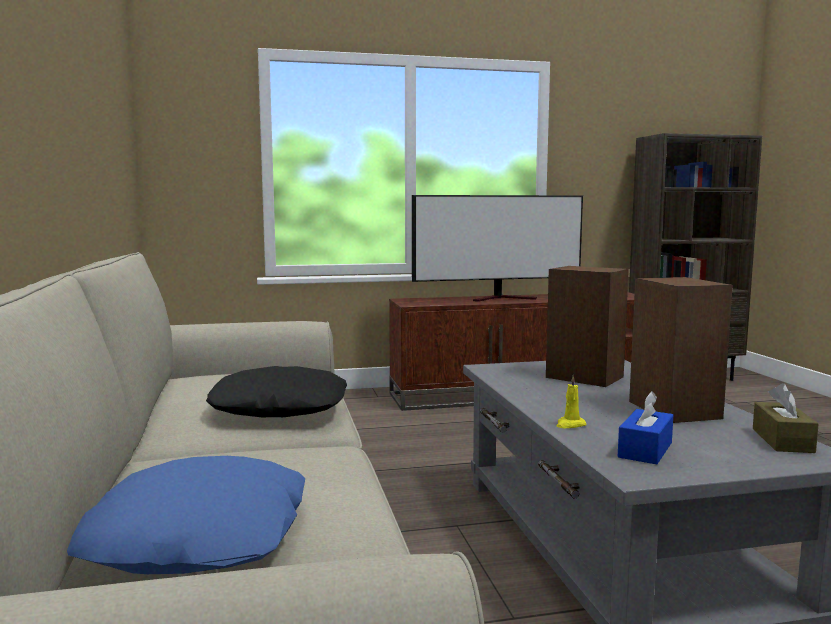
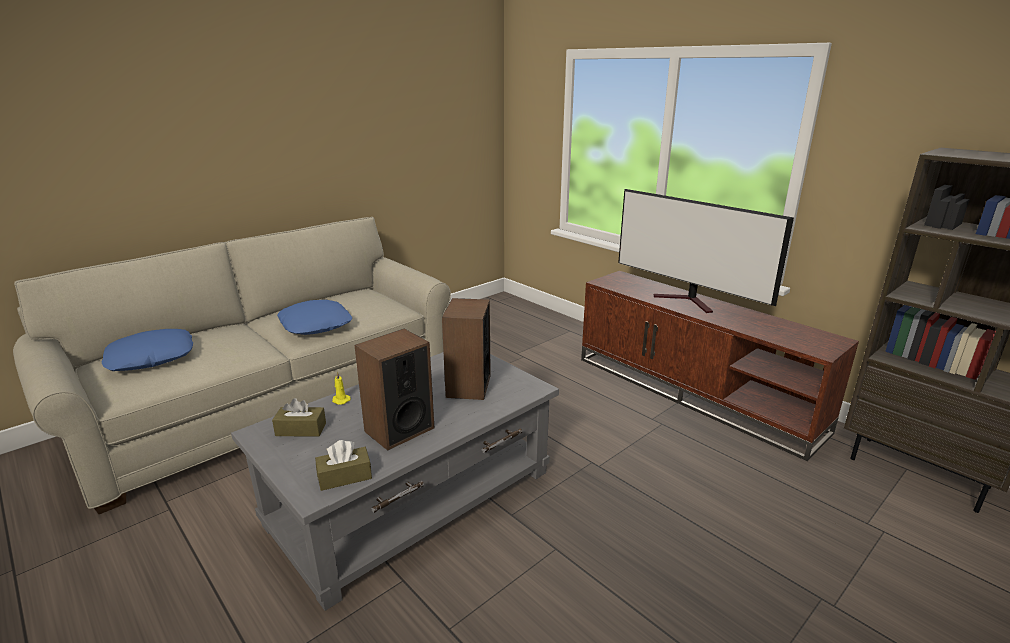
camera: 60 degrees right, 15 degrees up
black pillow [206,366,347,417] -> blue pillow [277,300,352,335]
blue tissue box [618,391,673,464] -> brown tissue box [272,398,326,437]

